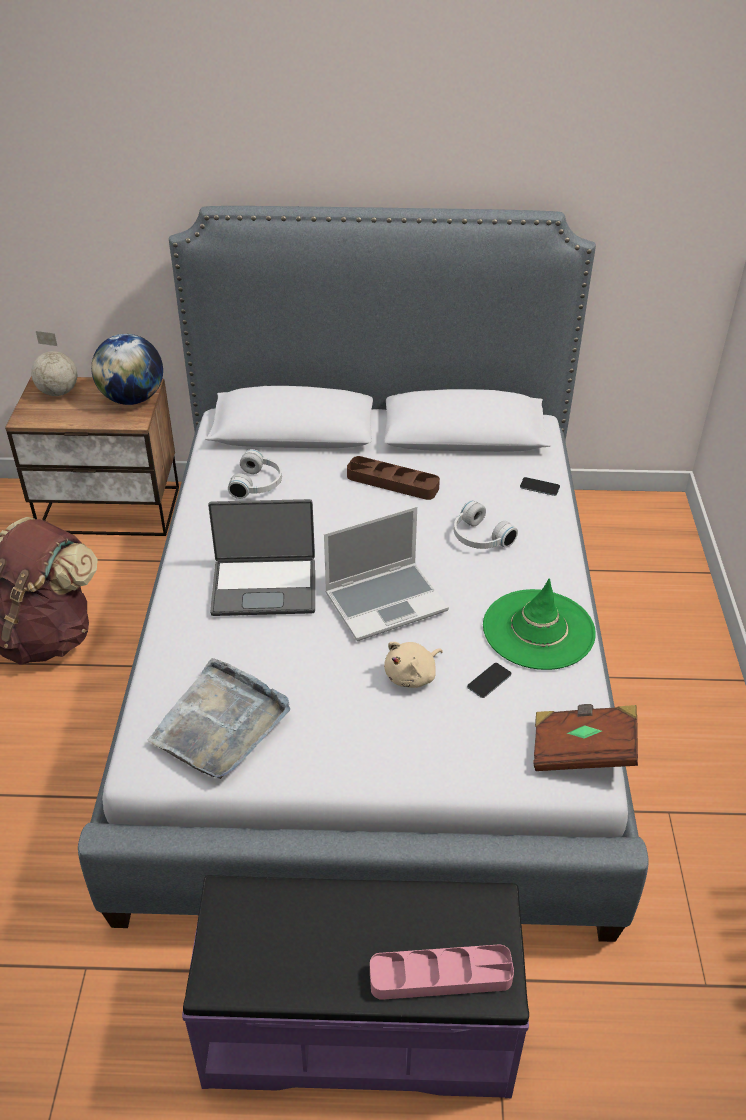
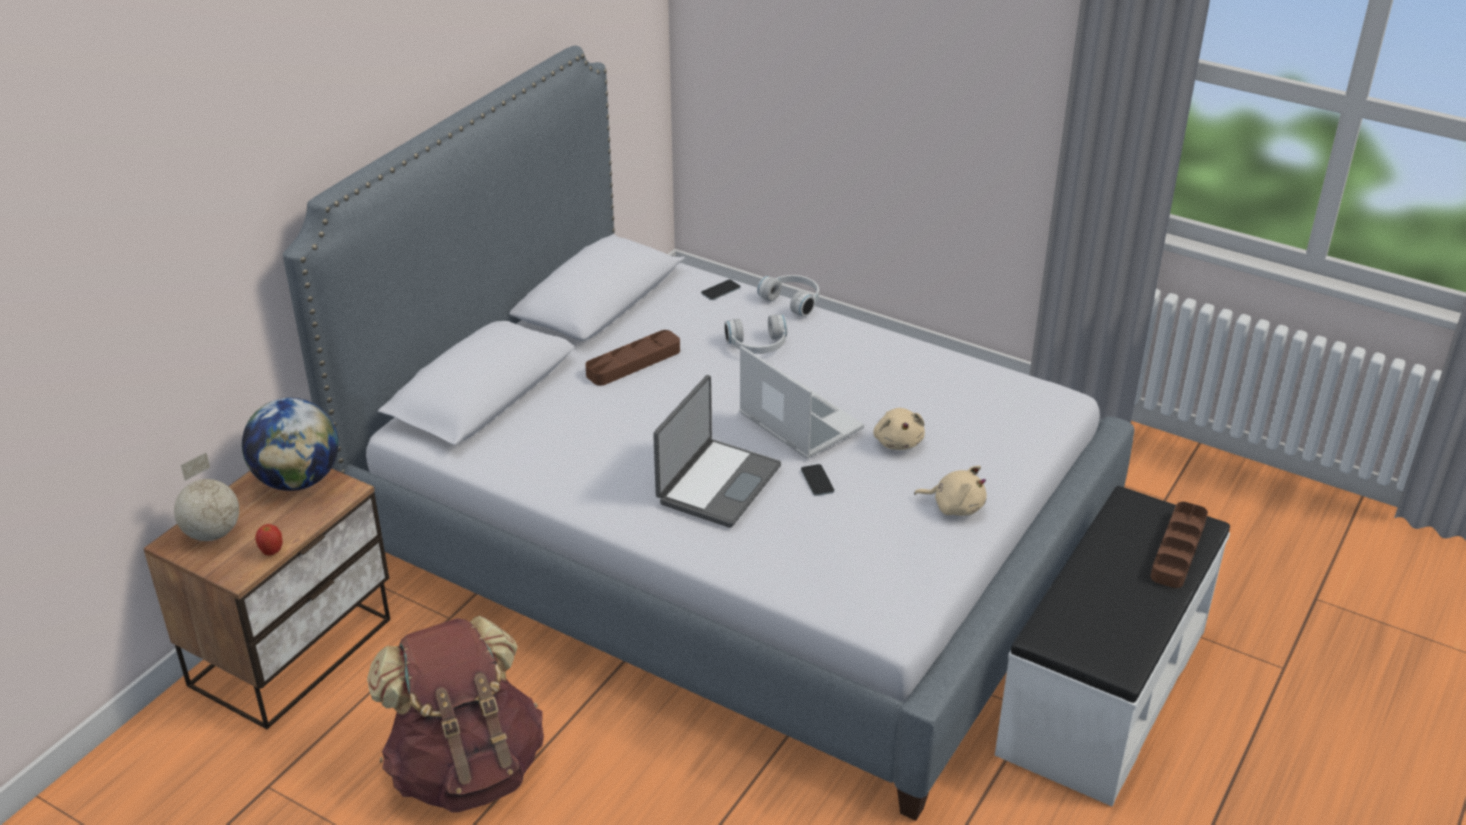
camera: 60 degrees left, 5 degrees down
grey tray [147,658,290,779] -> none
purple bench [182,875,529,1098] -> white bench [995,486,1230,806]
white headphones [228,449,282,499] -> white headphones moved to [757,275,819,317]
laptop [324,506,449,641] -> laptop turned 45 degrees counterclockwise [739,346,864,459]
pink tray [370,944,514,1000] -> brown tray [1151,502,1208,588]
phone [467,663,511,698] -> phone moved to [801,464,834,496]
green hat [483,578,596,670] -> none
brown book [533,704,638,771] -> none
none -> apple [255,524,283,556]
none -> beige plush toy [914,466,987,516]

